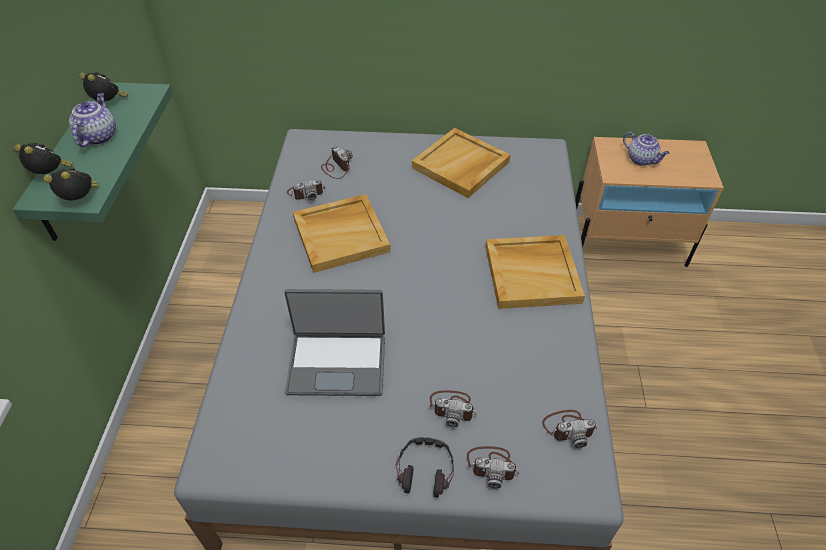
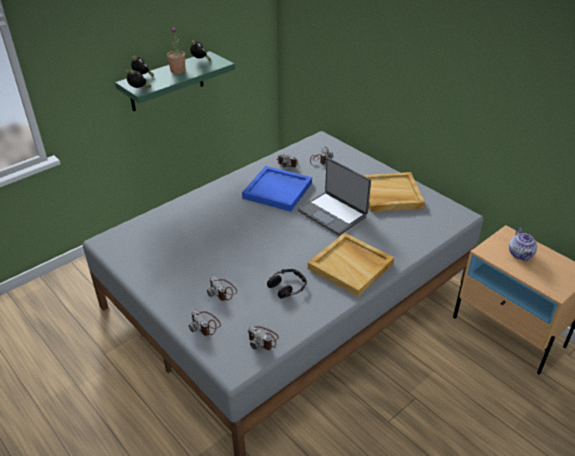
camera: 45 degrees right, 10 degrees down
teapot [69,93,116,147] -> potted plant [167,27,185,74]
laptop [284,289,385,396] -> laptop moved to [298,158,371,236]
beige tray [293,194,391,273] -> blue tray [242,166,312,212]
headphones [396,437,454,498] -> headphones moved to [267,269,307,299]

